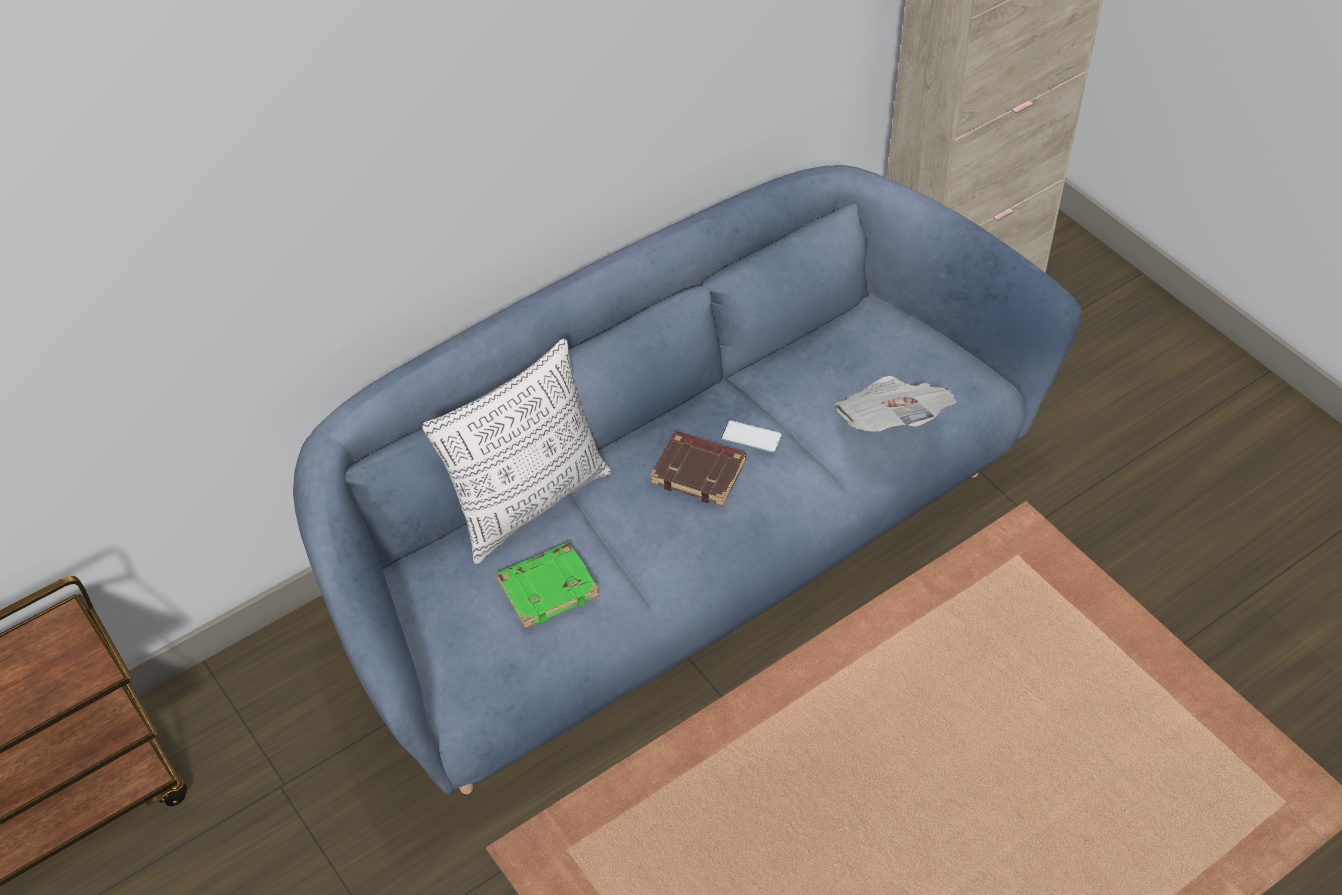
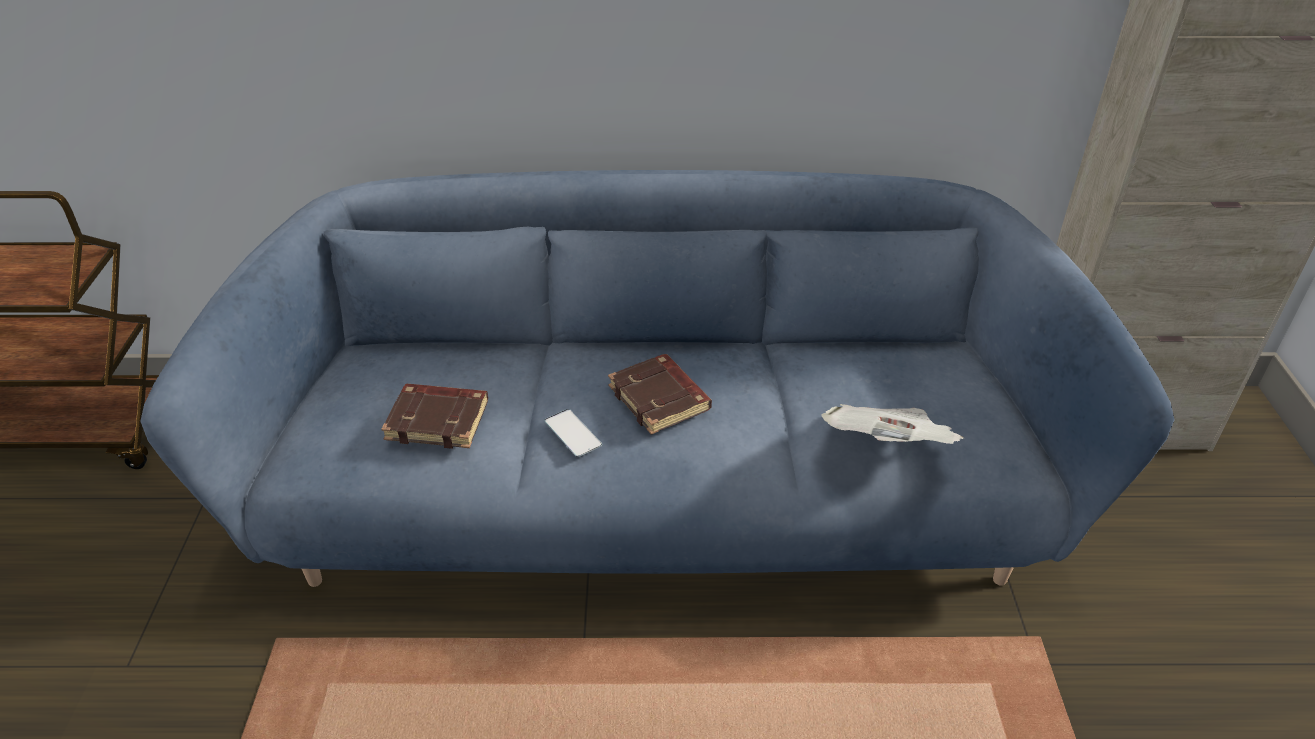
camera: 35 degrees right, 10 degrees down
pillow [422,338,611,564] -> none
green book [496,542,599,629] -> brown book [381,384,488,449]
phone [721,420,782,453] -> phone moved to [544,409,602,457]

